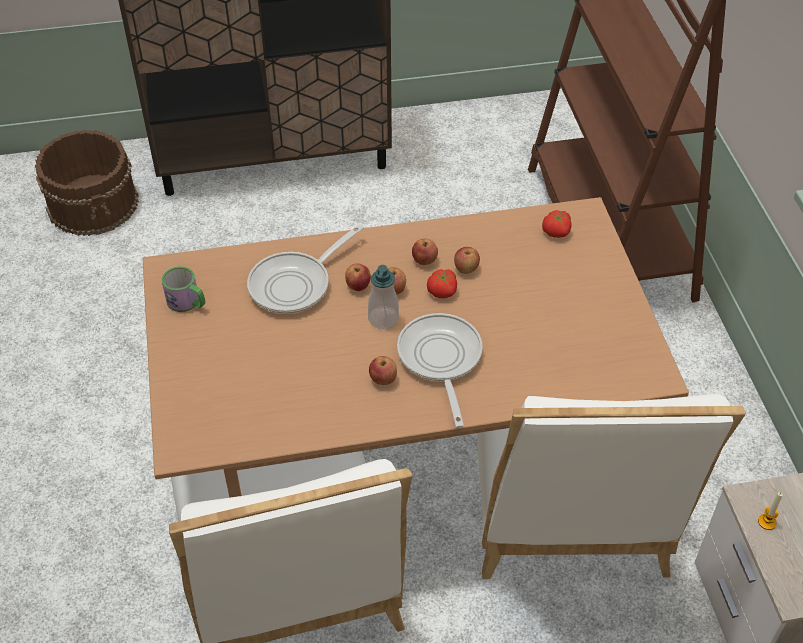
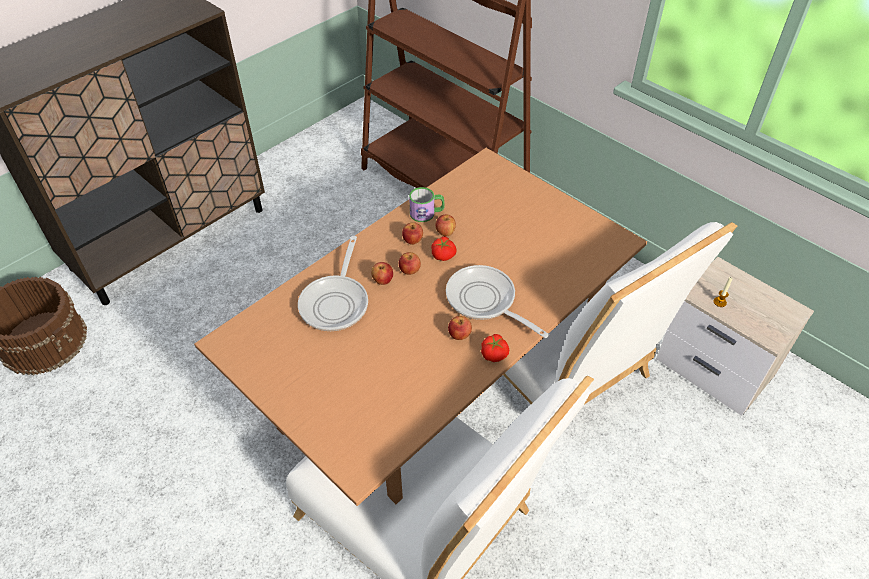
camera: 35 degrees left, 0 degrees up
mug [162,266,206,312] -> mug moved to [409,187,445,222]
soap dispenser [368,265,399,329] -> none
tomato [542,210,572,238] -> tomato moved to [481,334,509,362]

